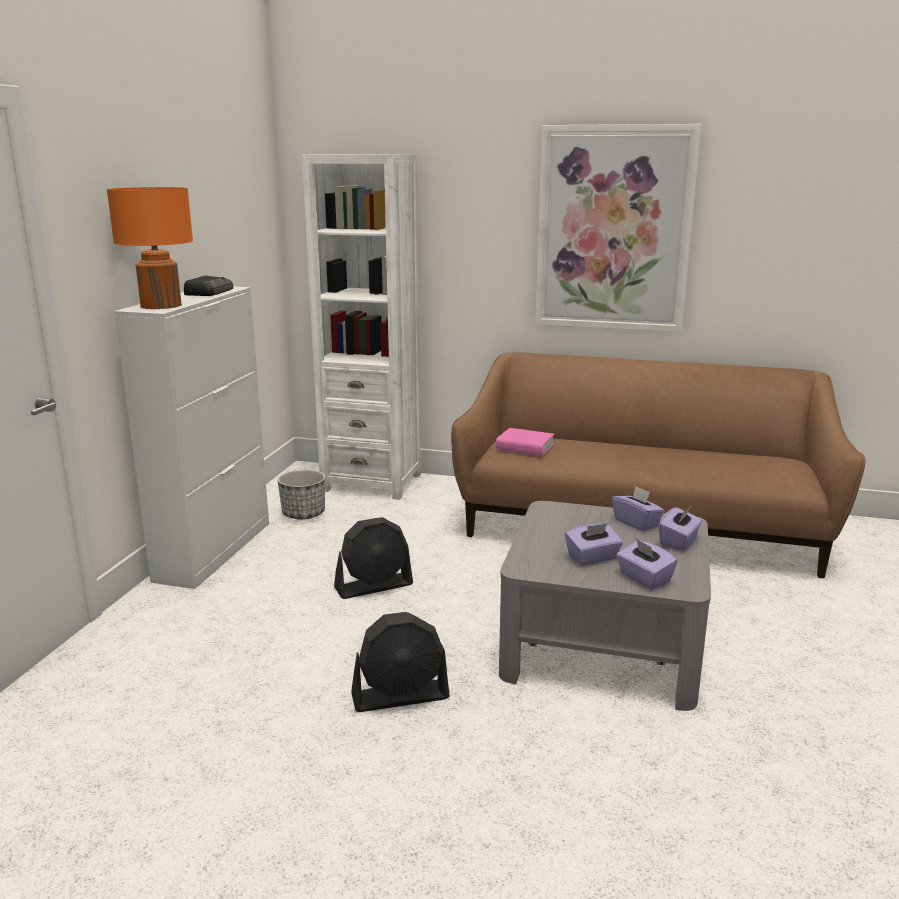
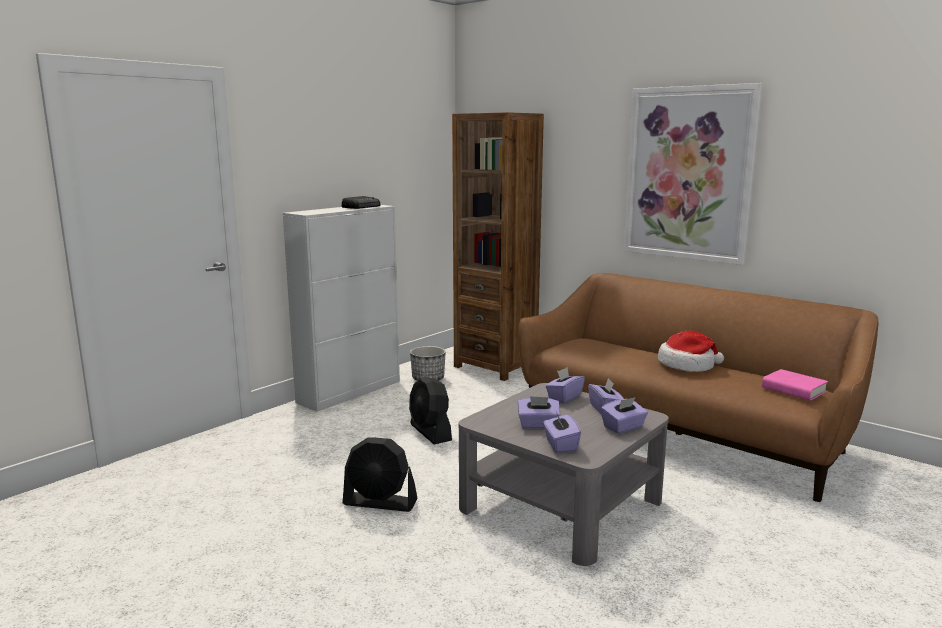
camera: 25 degrees right, 5 degrees down
orange table lamp [107,187,193,309] -> none
white bookcase [302,154,421,500] -> brown bookcase [452,112,544,381]
black fan [334,517,413,599] -> black fan turned 60 degrees clockwise [409,376,452,444]
pink book [496,428,554,456] -> pink book moved to [762,369,828,401]
none -> purple tissue box [546,367,585,403]
none -> hat [658,331,724,372]

